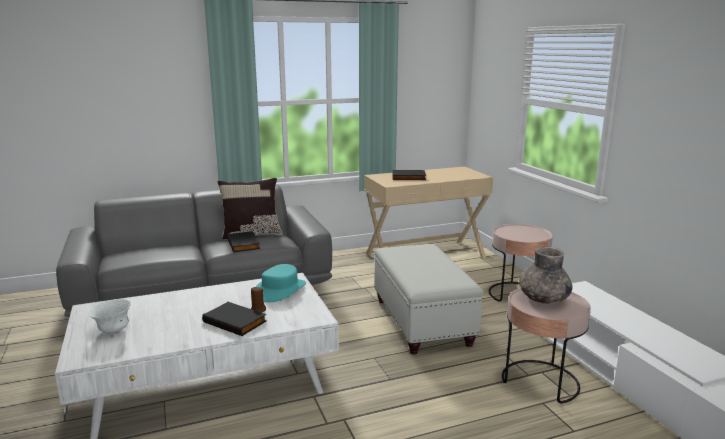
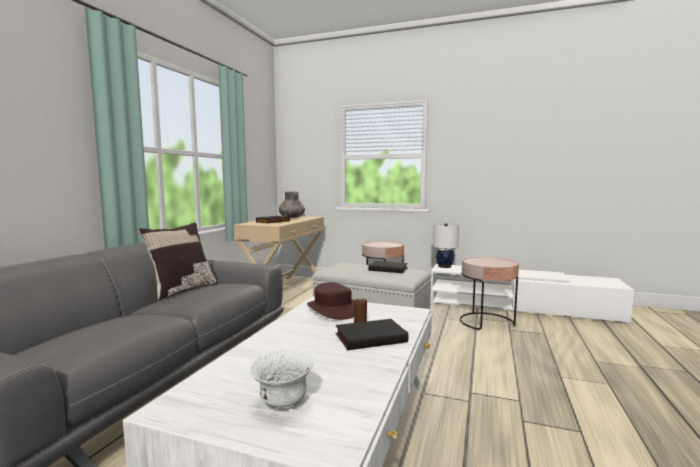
camera: 50 degrees left, 10 degrees down
black book [227,231,260,252] -> black book moved to [368,261,408,273]
turquoise hat [256,264,306,302] -> brown hat [307,282,354,320]
grey vase [519,247,573,304] -> grey vase moved to [279,192,305,218]
none -> white table lamp [433,223,459,268]

